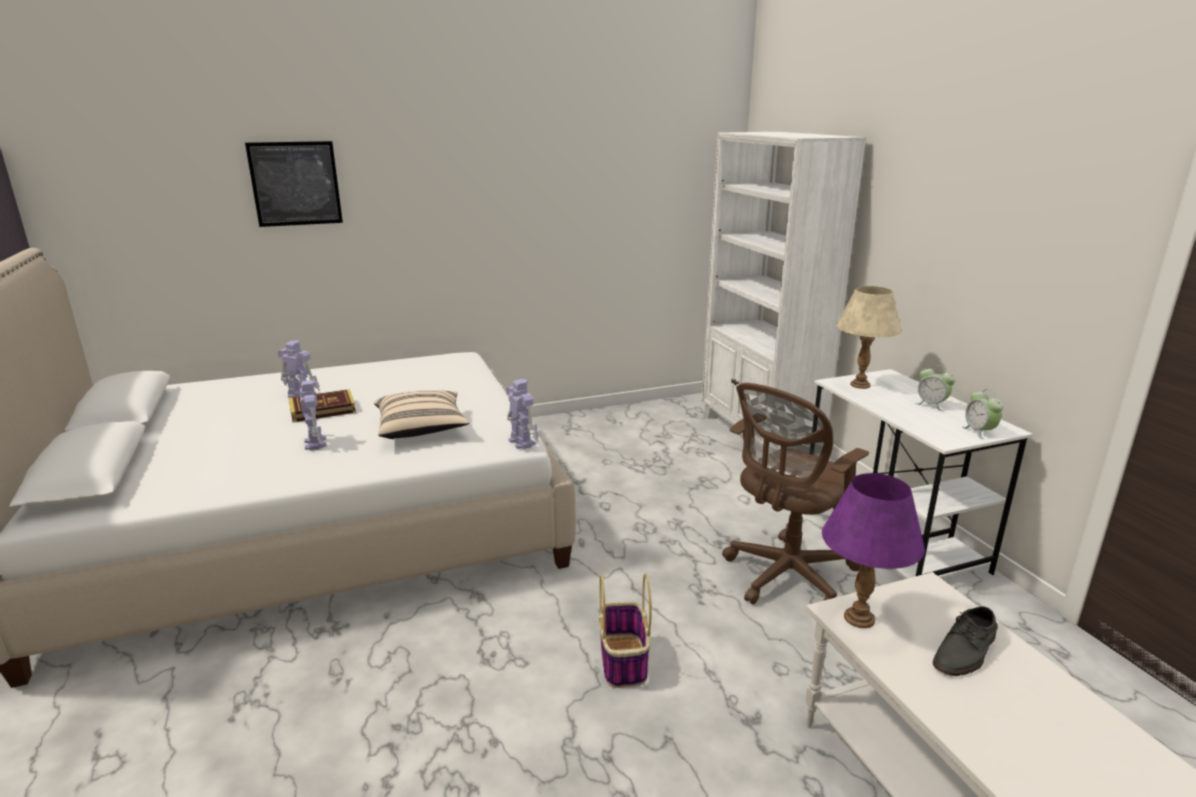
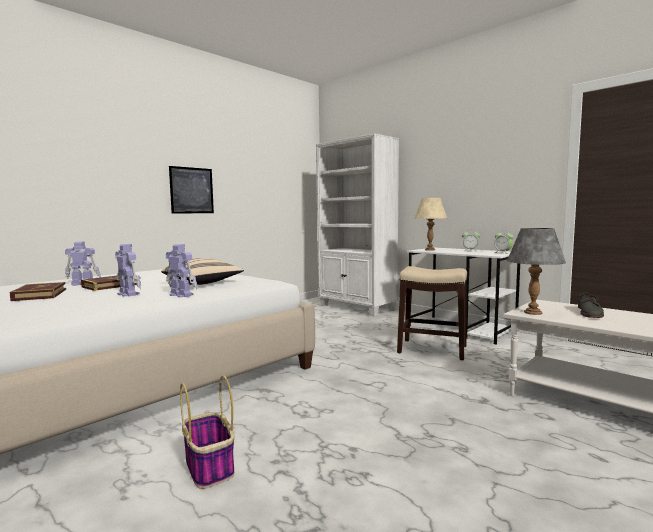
camera: 25 degrees left, 15 degrees down
picture [245,141,343,227] -> picture moved to [169,166,214,214]
toy robot [506,379,539,449] -> toy robot moved to [166,244,197,297]
basket [599,573,652,688] -> basket moved to [180,375,234,489]
brown office chair [722,383,869,604] -> stool [397,266,467,360]
purple table lamp [822,473,925,628] -> grey table lamp [507,228,566,315]
none -> book [9,282,66,301]

